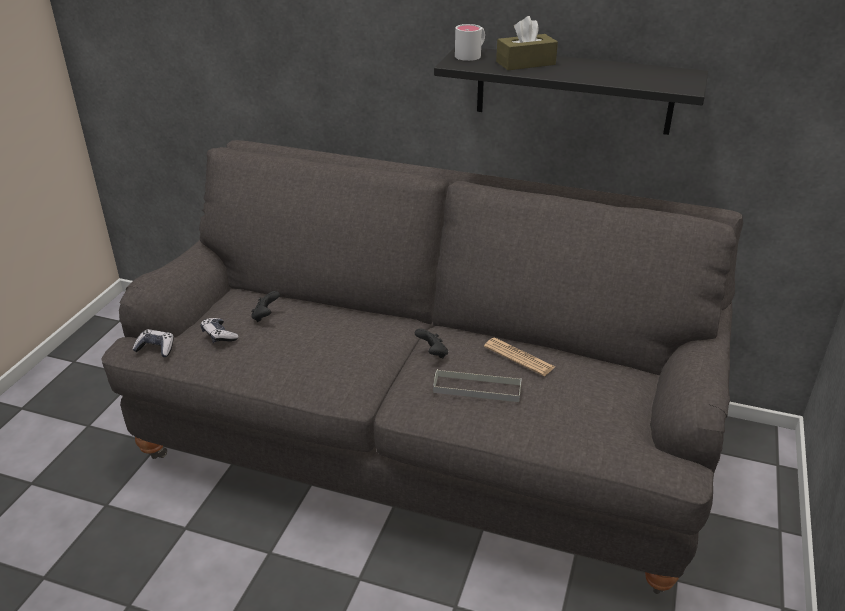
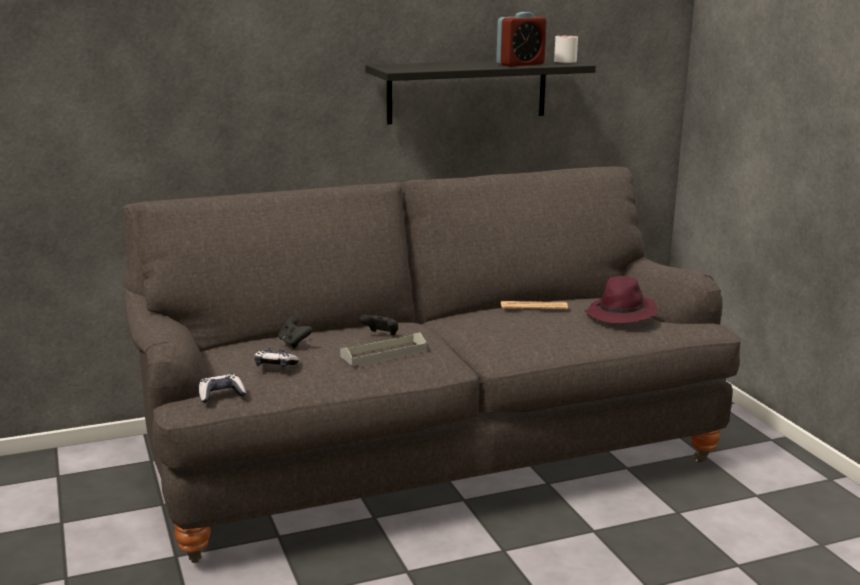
camera: 40 degrees left, 15 degrees down
black game controller [415,328,448,358] -> black game controller moved to [359,314,398,336]
grey tray [433,369,522,402] -> grey tray moved to [340,332,427,366]
white mug [455,24,485,61] -> white mug moved to [554,36,578,63]
brown tissue box [496,16,558,70] -> none
none -> alarm clock [496,12,546,67]
none -> purple hat [584,276,657,323]

